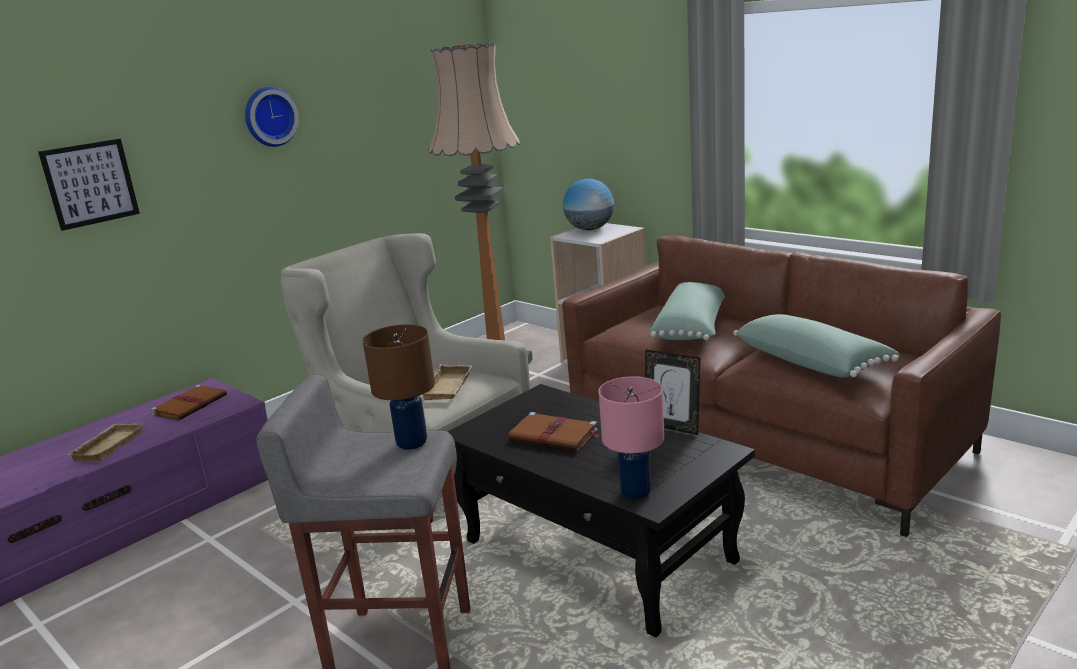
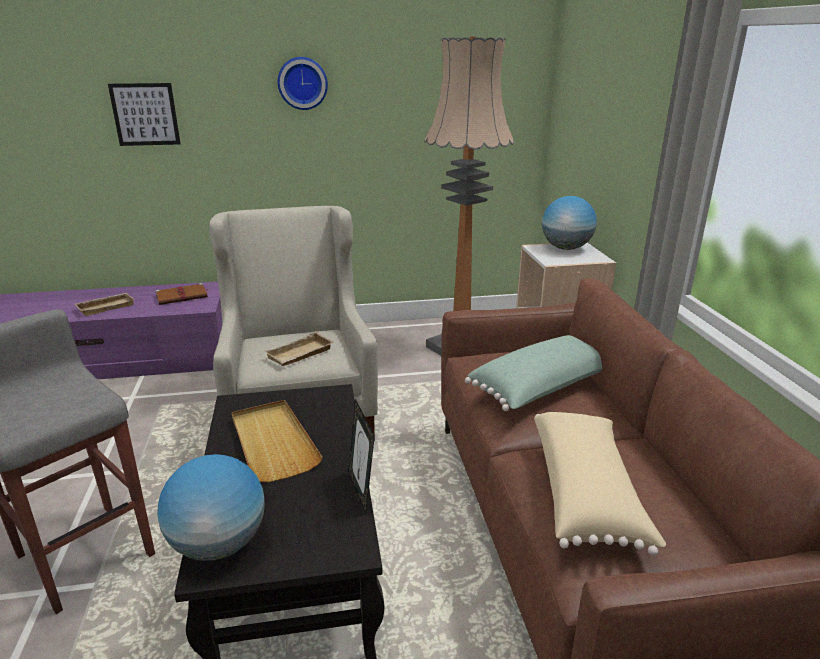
camera: 35 degrees right, 5 degrees up
brown table lamp [363,324,435,450] -> none
brown book [508,412,600,451] -> beige tray [232,400,323,482]
pink table lamp [599,376,664,499] -> globe [157,454,265,561]
green pillow [733,314,898,378] -> beige pillow [534,412,666,556]

